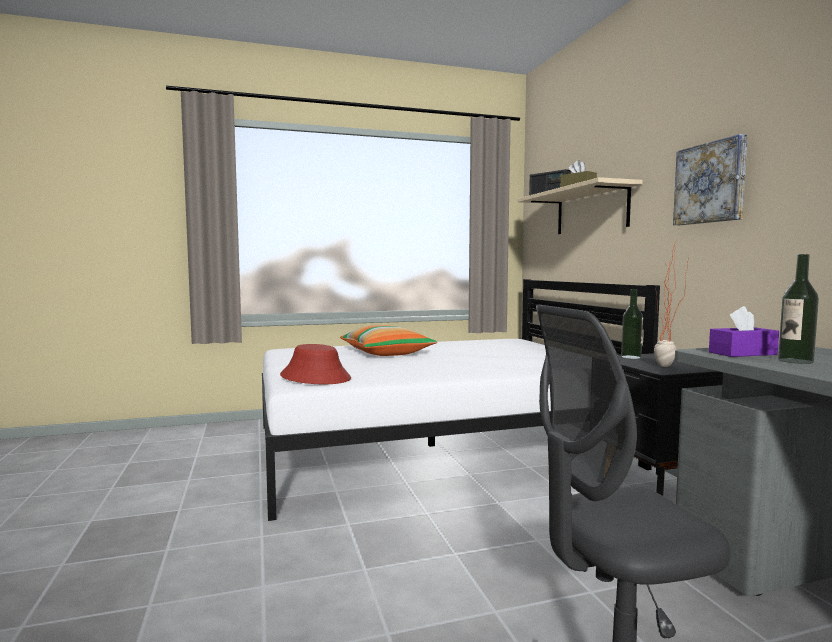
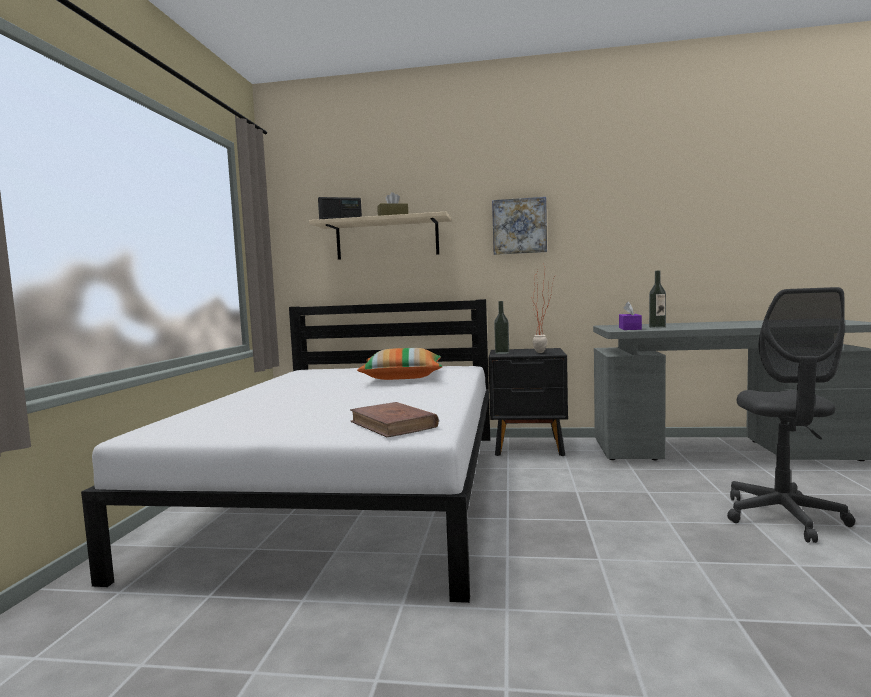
camera: 65 degrees left, 0 degrees up
red hat [280,344,351,384] -> brown book [350,402,439,437]
pillow [340,325,437,356] -> pillow moved to [357,348,443,380]

